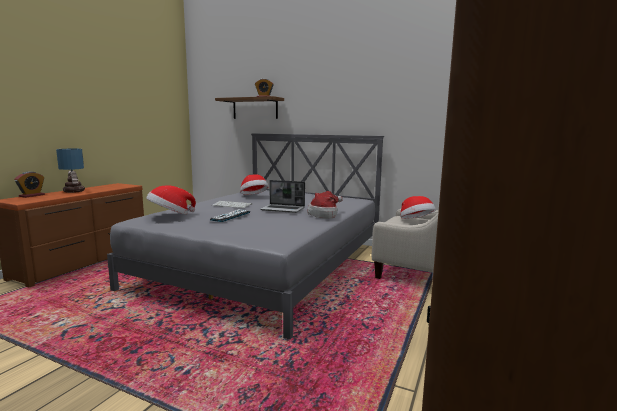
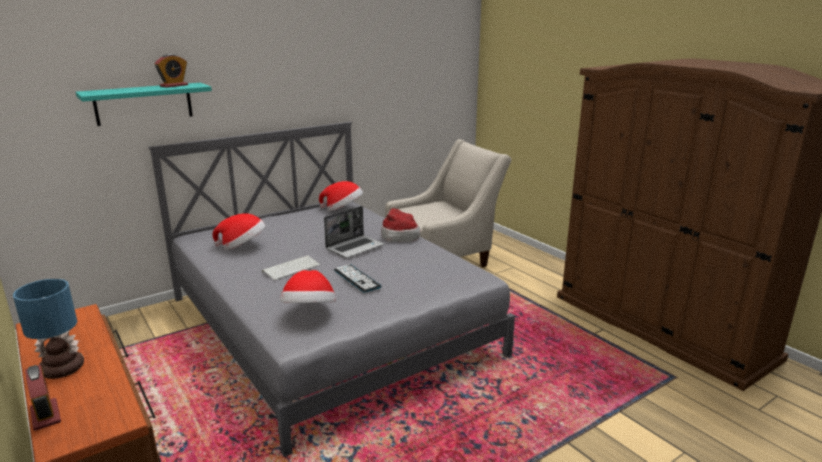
camera: 60 degrees left, 10 degrees up
brown shelf [215,96,284,119] -> turquoise shelf [76,83,212,126]
hat [400,196,436,219] -> hat moved to [319,181,363,211]

